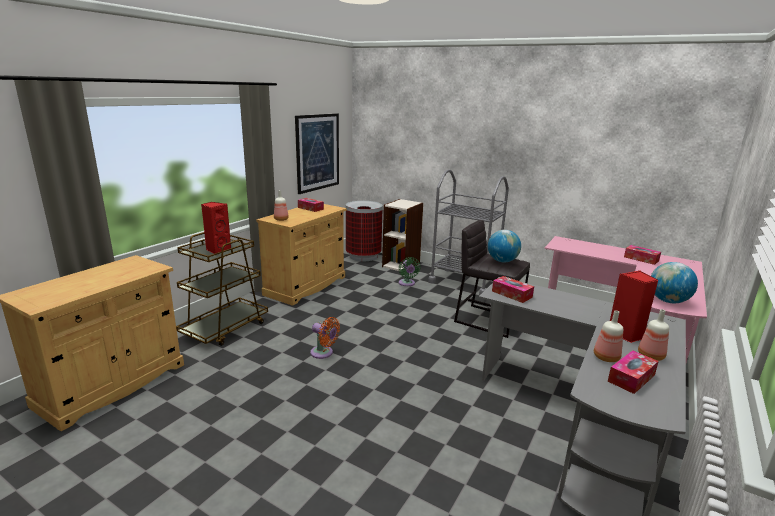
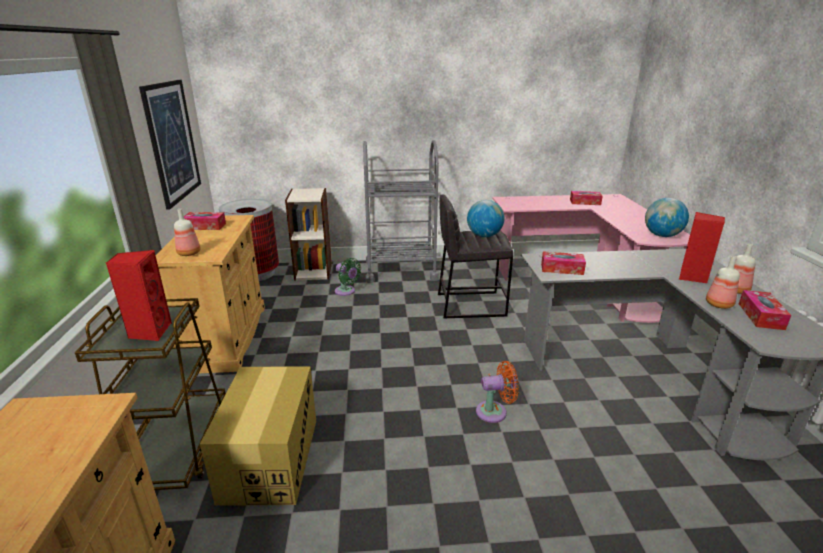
camera: 35 degrees left, 5 degrees up
orange fan [310,317,340,359] -> orange fan moved to [476,361,519,423]
none -> cardboard box [200,366,316,506]

